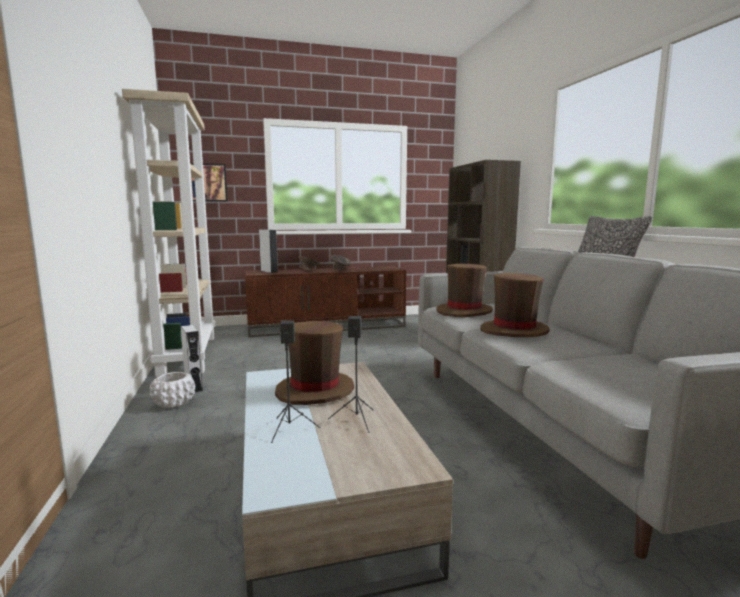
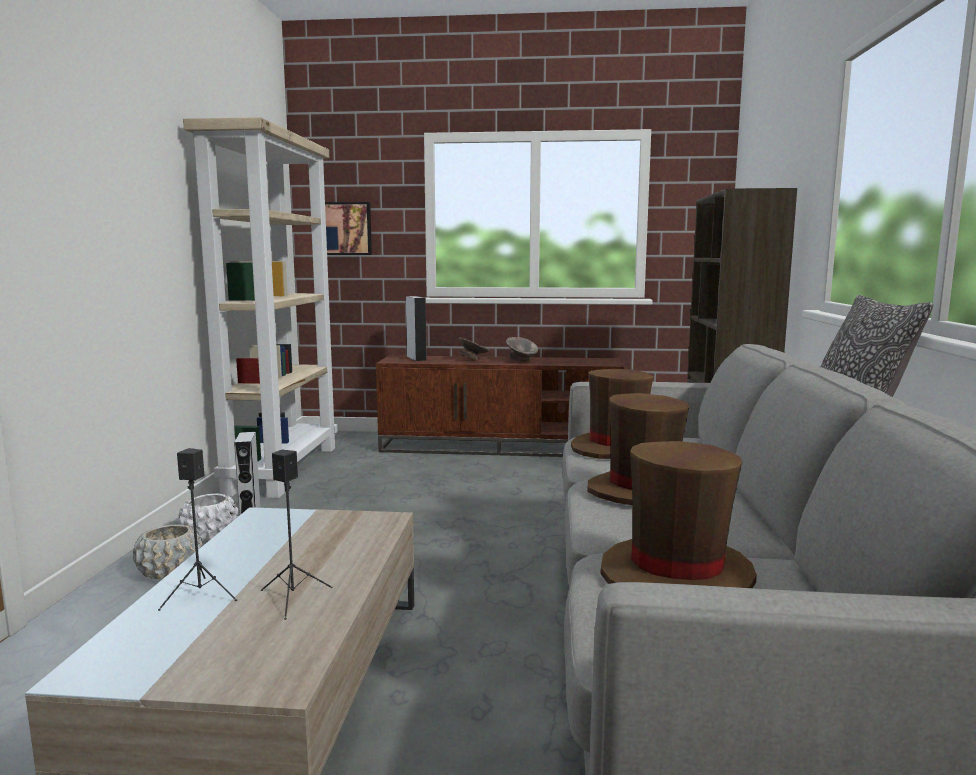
camera: 20 degrees right, 0 degrees up
brown hat [275,321,354,405] -> brown hat moved to [601,441,757,588]
none -> beige planter [133,524,202,579]

